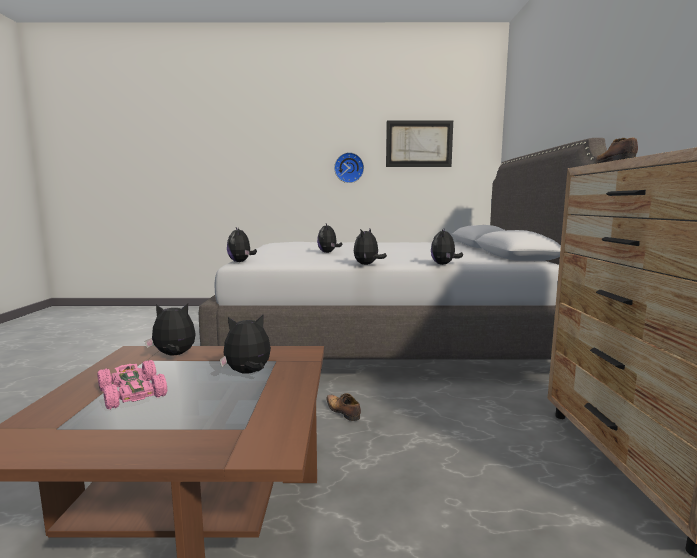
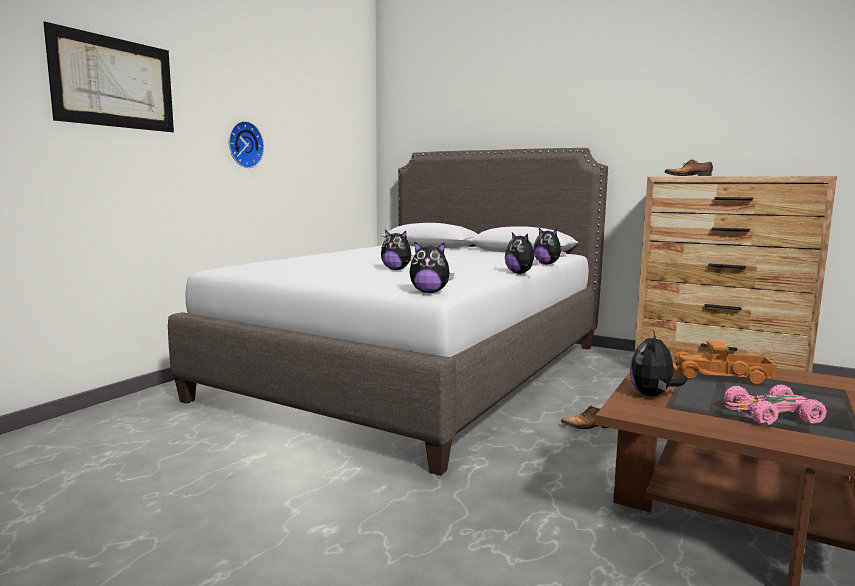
camera: 60 degrees left, 0 degrees up
plush toy [220,315,271,374] -> toy truck [673,341,776,385]
picture [386,120,453,167] -> picture moved to [44,22,174,132]

